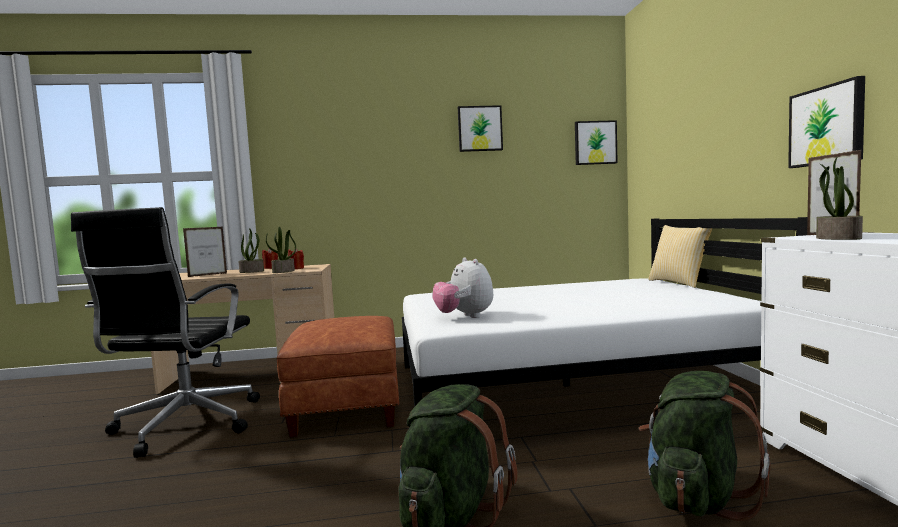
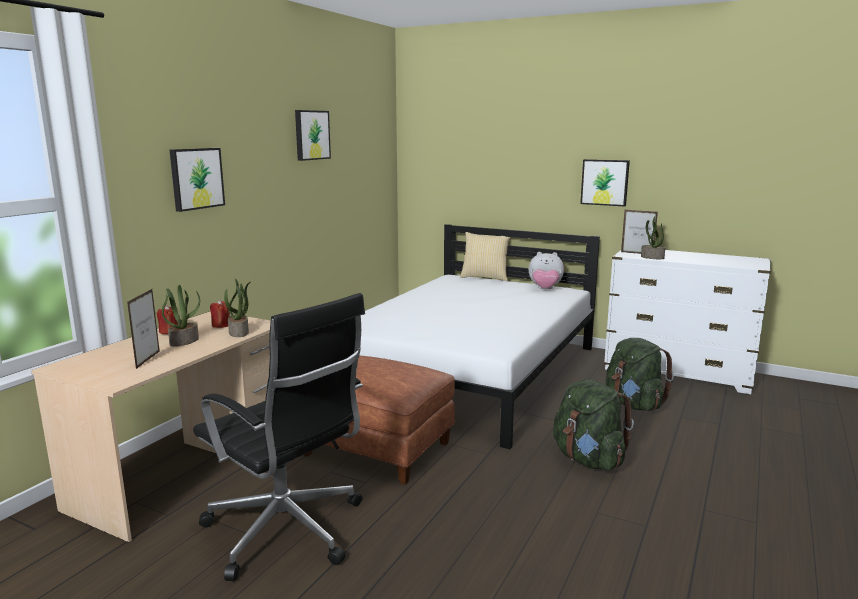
camera: 55 degrees left, 10 degrees up
plush toy [433,258,493,318] -> plush toy moved to [529,252,564,289]
picture [575,120,618,165] -> picture moved to [170,148,225,212]

